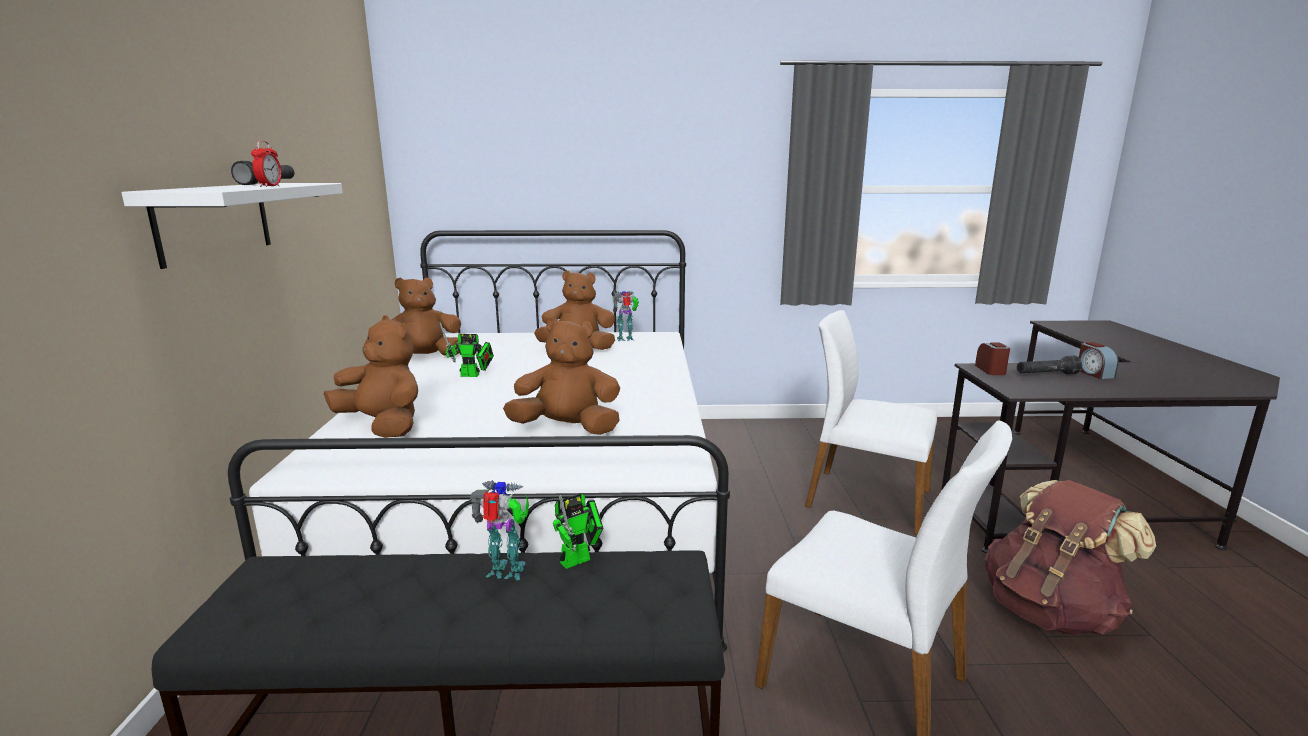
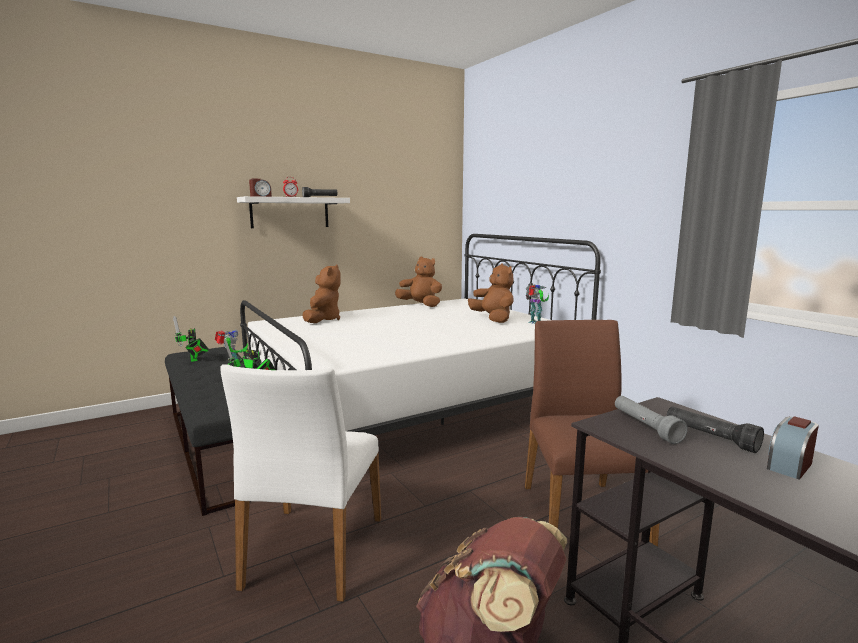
camera: 60 degrees right, 5 degrees down
toy robot [439,322,494,377] -> toy robot moved to [173,316,209,362]
brown plush toy [503,317,620,435] -> none
white chair [805,310,937,535] -> brown chair [525,320,660,547]
alarm clock [975,342,1010,375] -> alarm clock moved to [249,178,272,197]
none -> grey flashlight [615,396,688,444]

